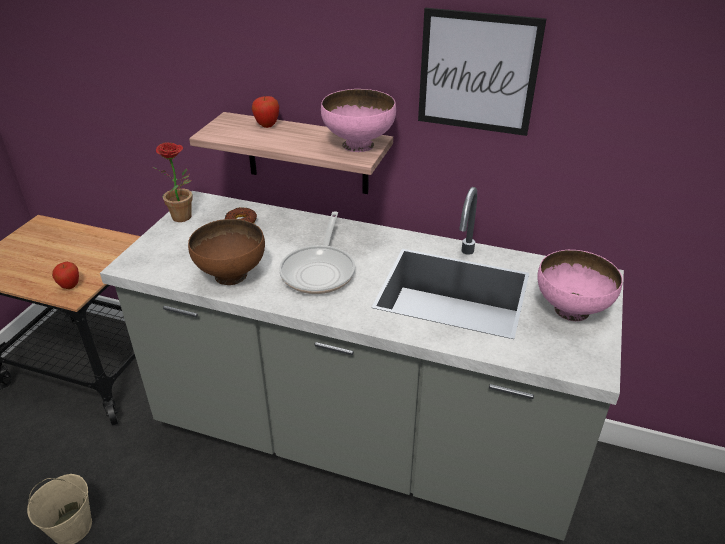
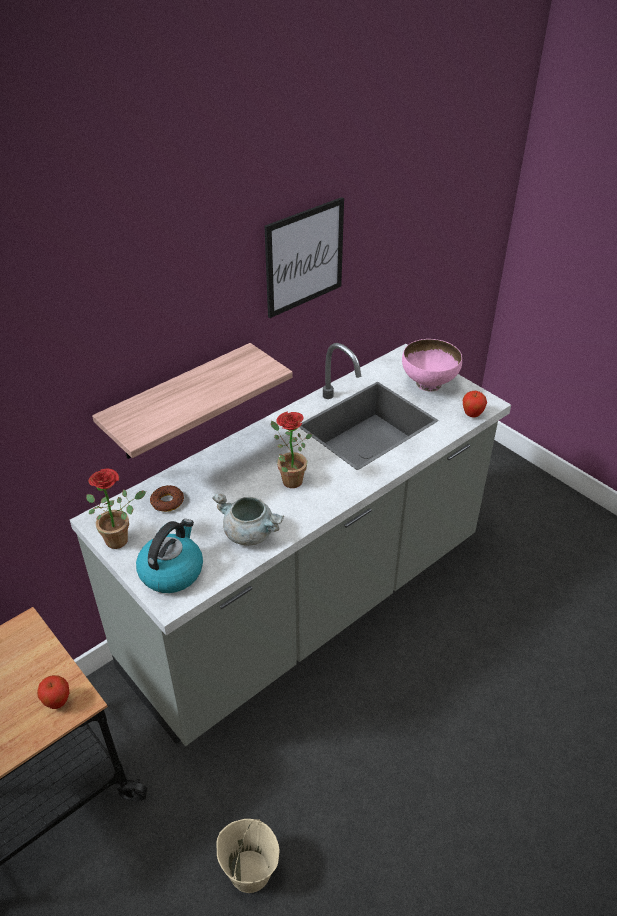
camera: 60 degrees left, 5 degrees up
brown bowl [188,219,265,285] -> grey cooking pot [213,494,284,546]
apple [252,96,279,128] -> apple moved to [463,391,487,418]
frying pan [279,211,355,294] -> potted plant [271,412,312,488]
pink bowl [321,89,396,152] -> none
none -> kettle [136,519,203,593]

